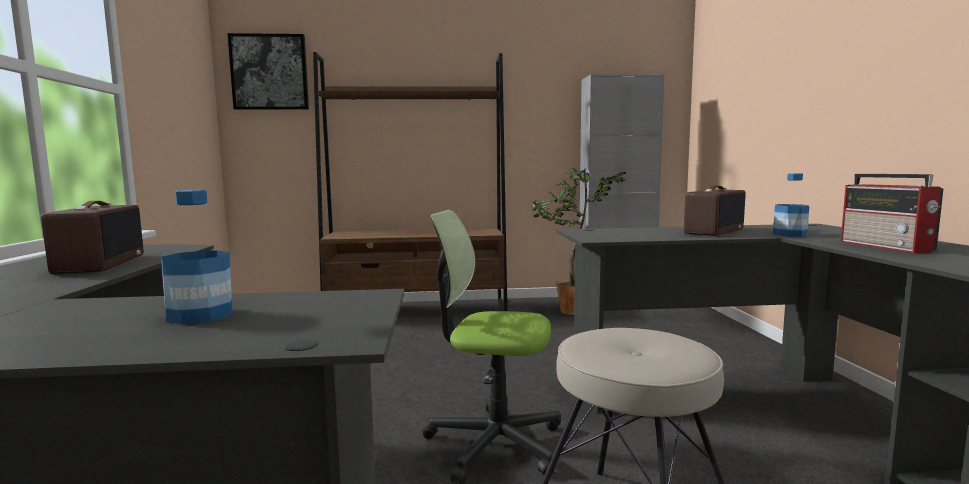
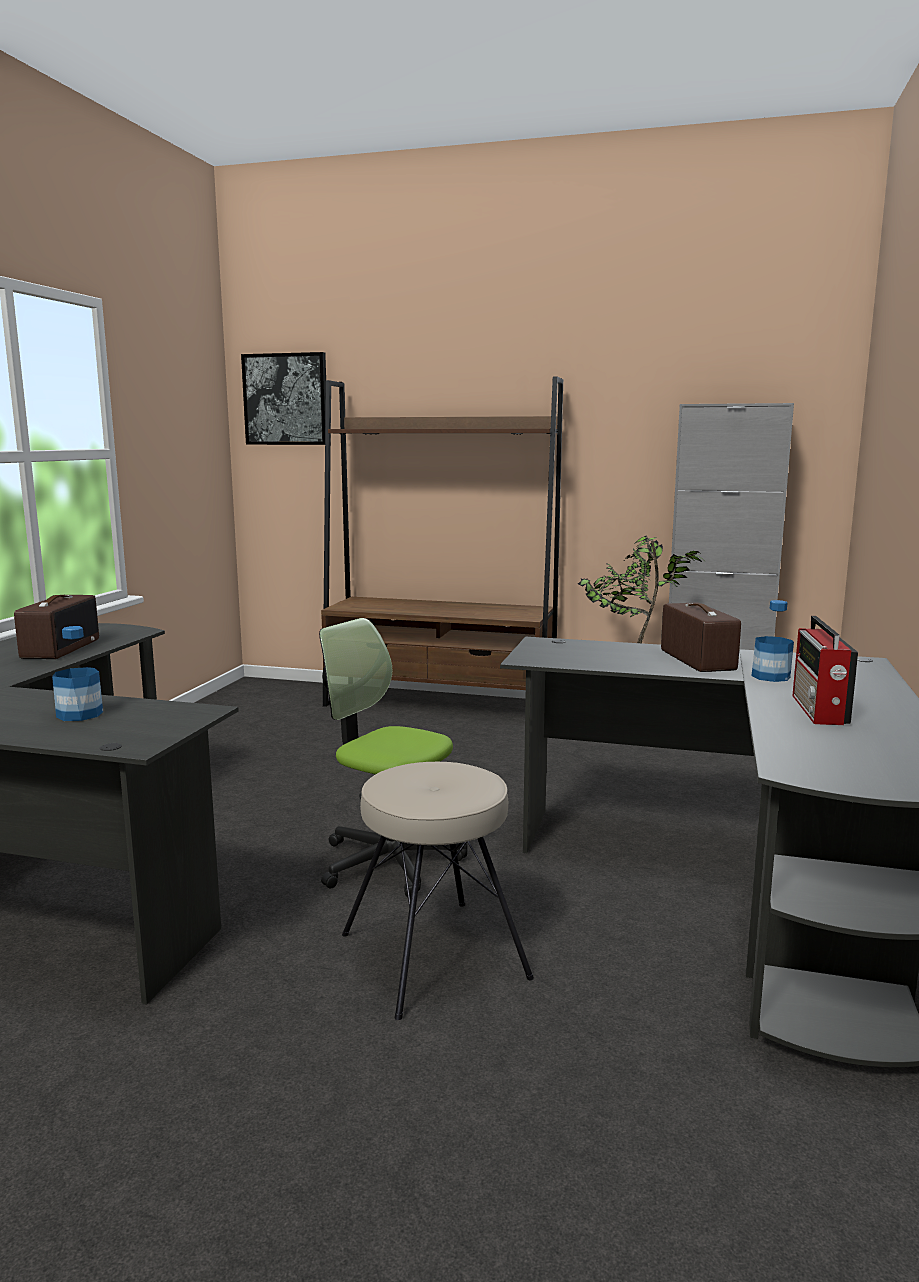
camera: 20 degrees right, 5 degrees up
radio [684,186,746,236] -> radio turned 75 degrees counterclockwise [661,603,741,672]

